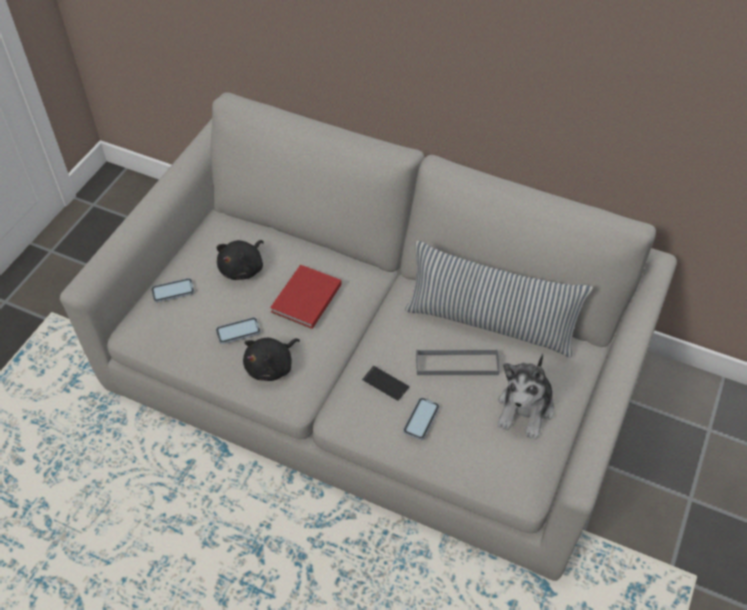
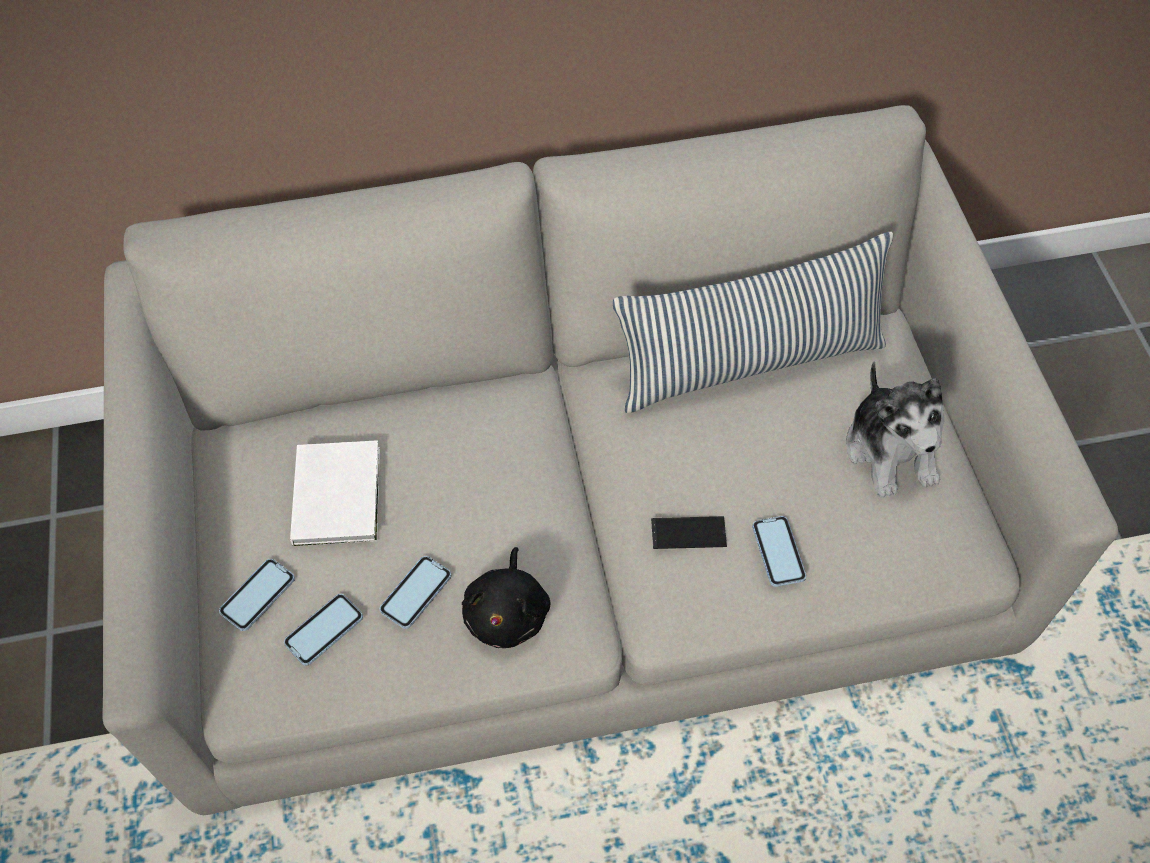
camera: 35 degrees left, 5 degrees up
black plush toy [217,240,264,280] -> white book [290,440,380,546]
red book [270,265,342,329] -> none
grey tray [416,349,500,375] -> none
none -> phone [284,594,363,666]

